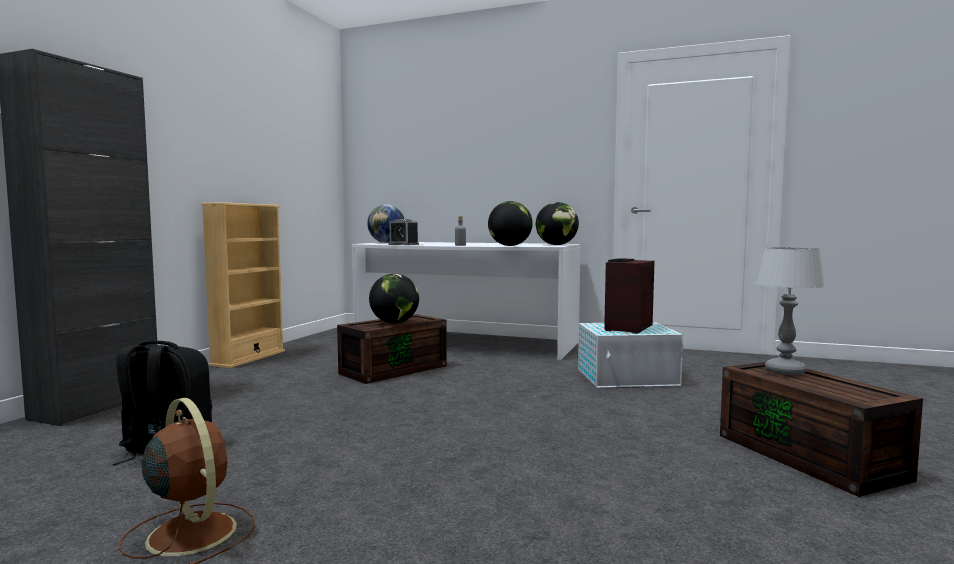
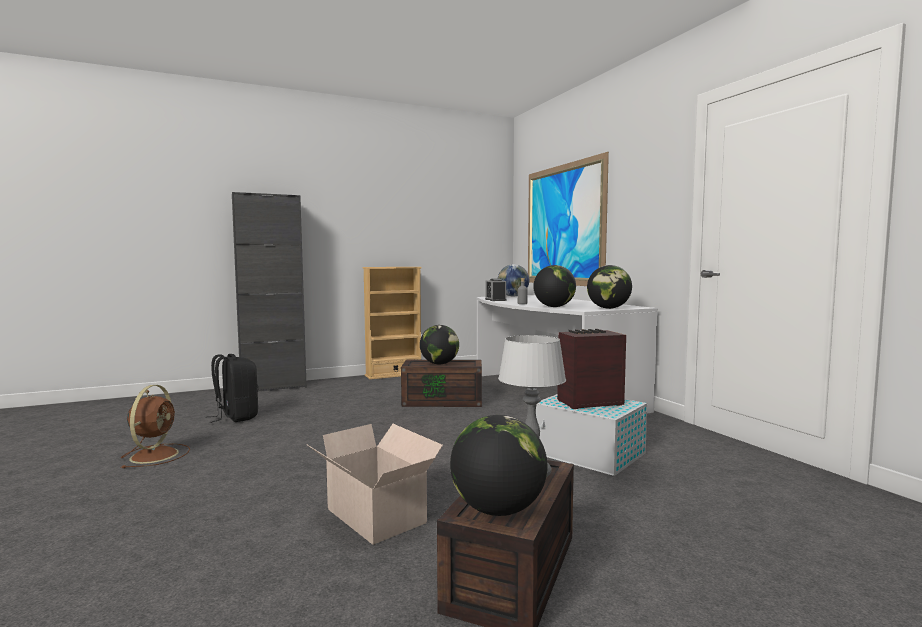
camera: 45 degrees right, 0 degrees up
none -> cardboard box [306,424,443,545]
none -> globe [450,415,547,516]
none -> picture [528,152,609,286]

